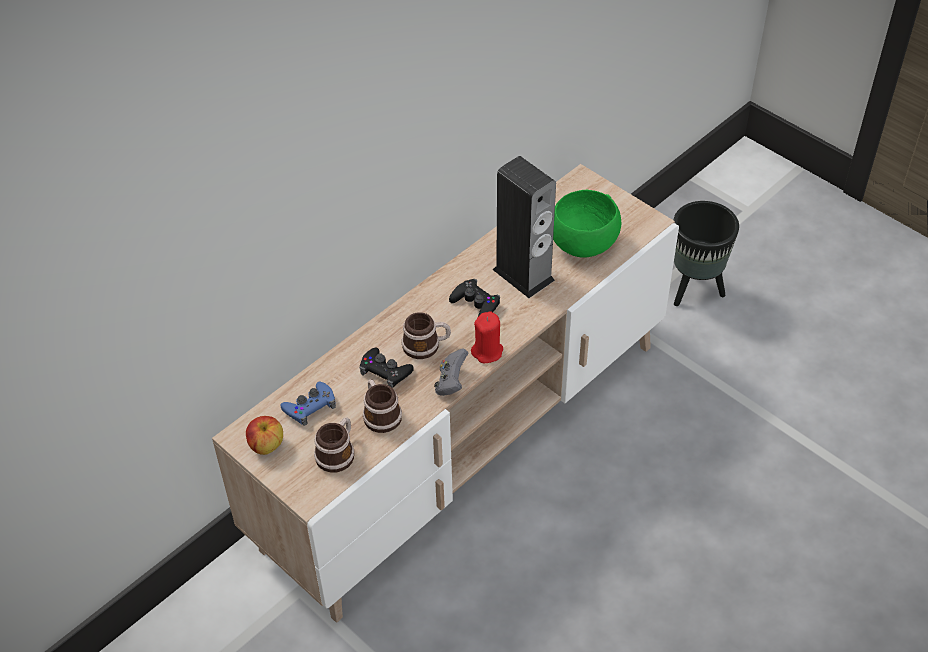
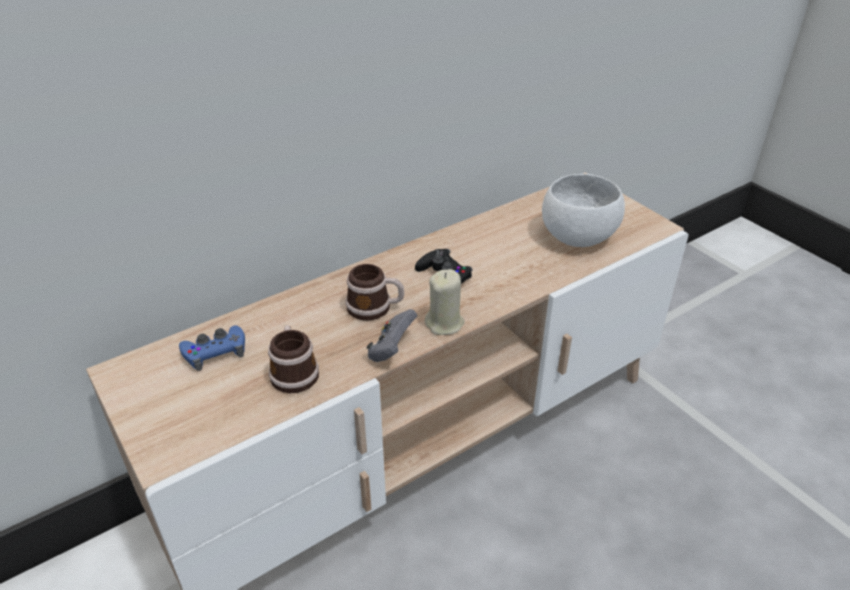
camera: 10 degrees right, 10 degrees down
apple [246,416,283,455] -> none
mug [314,417,354,473] -> none
black game controller [360,348,414,388] -> none
red candle [471,311,503,363] -> beige candle [425,269,465,335]
speaker [492,156,556,298] -> none
green bowl [553,190,621,258] -> white bowl [542,174,625,247]
black planter [674,201,739,306] -> none

